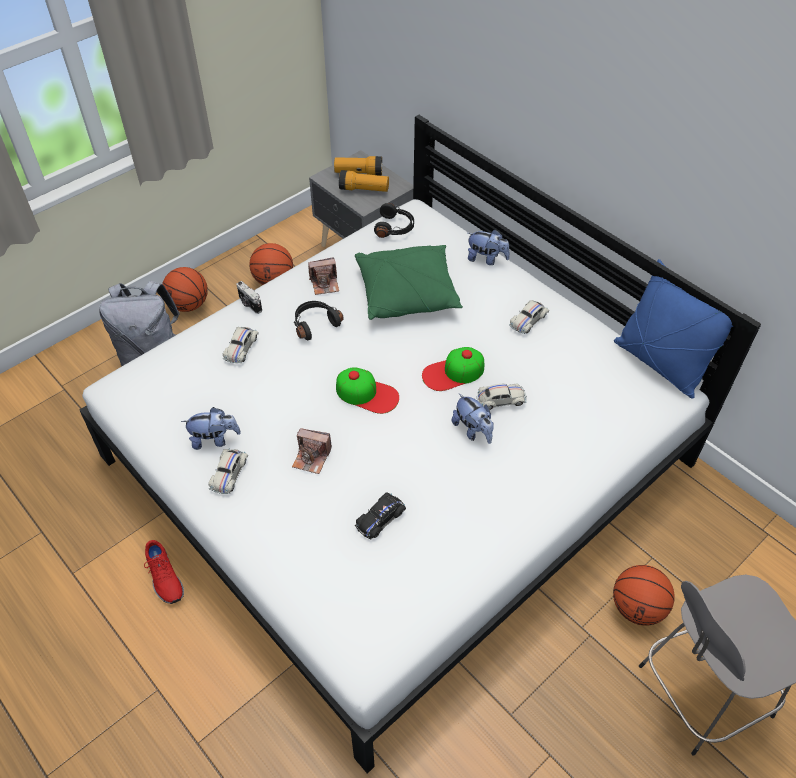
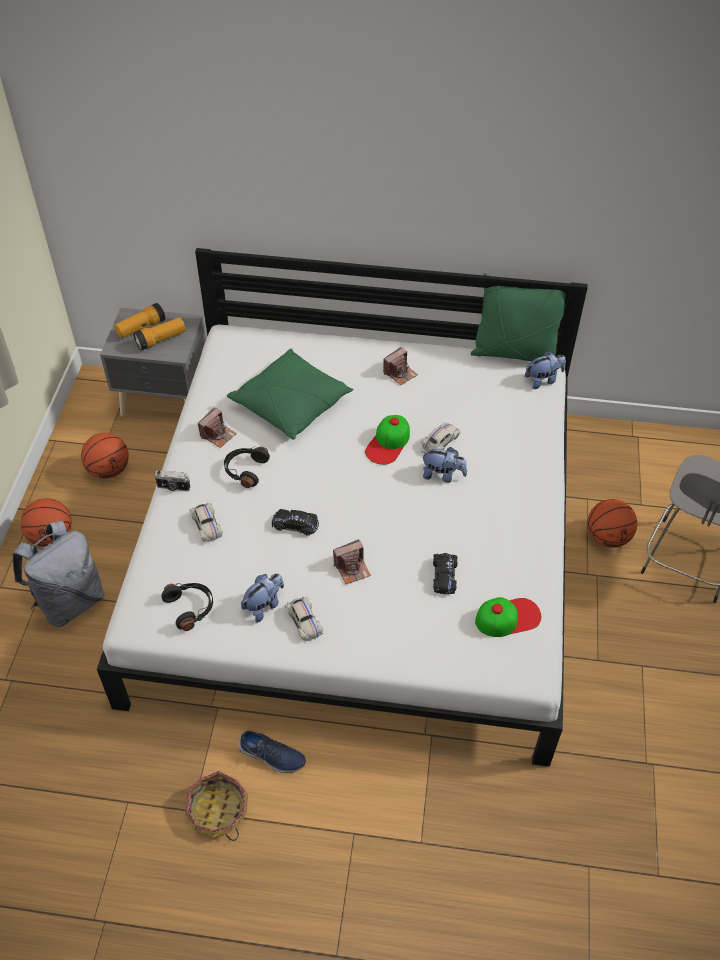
camera: 40 degrees left, 0 degrees up
red shoe [144,540,184,604] -> blue shoe [239,731,306,773]
cap [336,367,399,414] -> cap moved to [475,597,541,637]
black headphones [374,203,414,238] -> black headphones moved to [161,583,213,631]
plush toy [468,229,510,265] -> plush toy moved to [525,351,566,389]
white toy car [509,300,549,334] -> camera [383,347,418,385]
blue pillow [614,259,733,399] -> green pillow [471,273,567,361]
none -> basket [185,771,248,841]
none -> black toy car [272,509,319,535]

